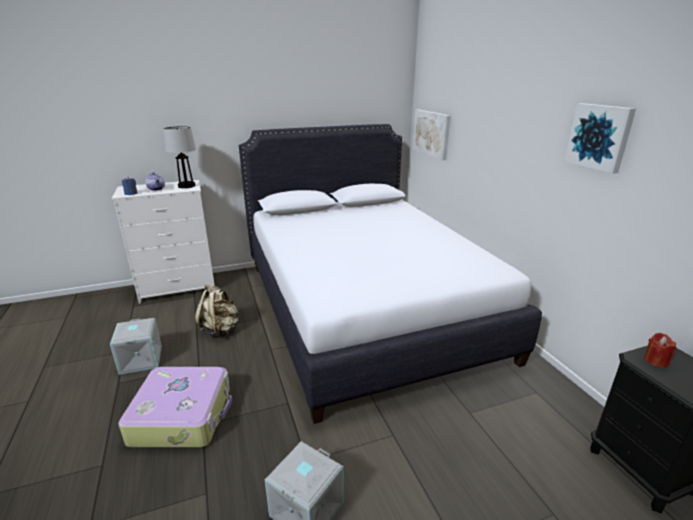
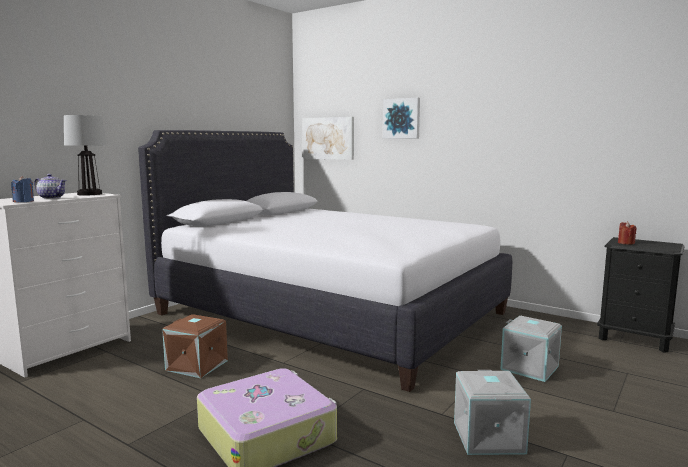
camera: 35 degrees left, 15 degrees down
grey storage box [110,318,162,375] -> grey storage box moved to [500,316,562,382]
beige backpack [195,285,238,337] -> brown storage box [162,314,228,378]
picture [565,103,636,174] -> picture moved to [383,98,420,138]

